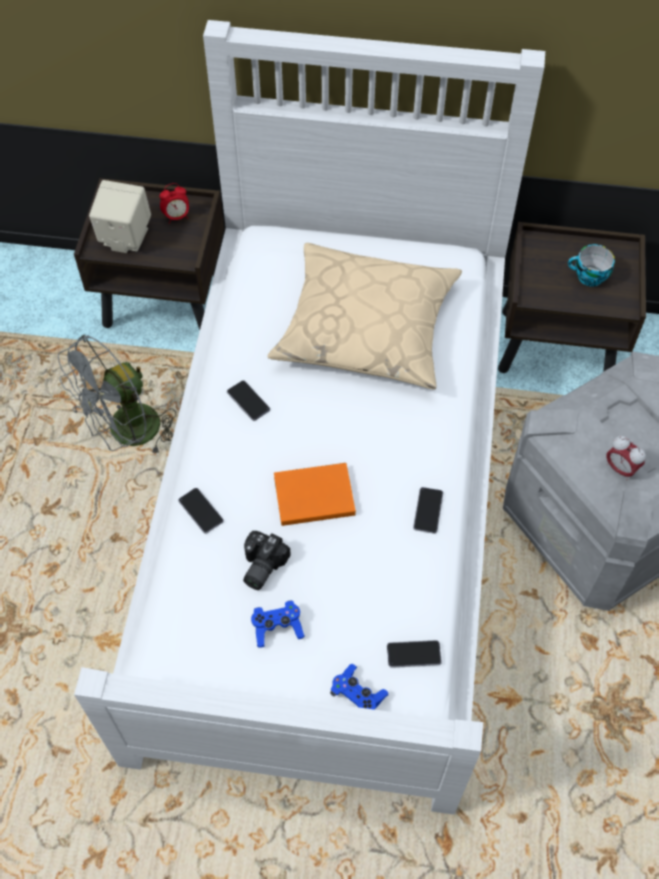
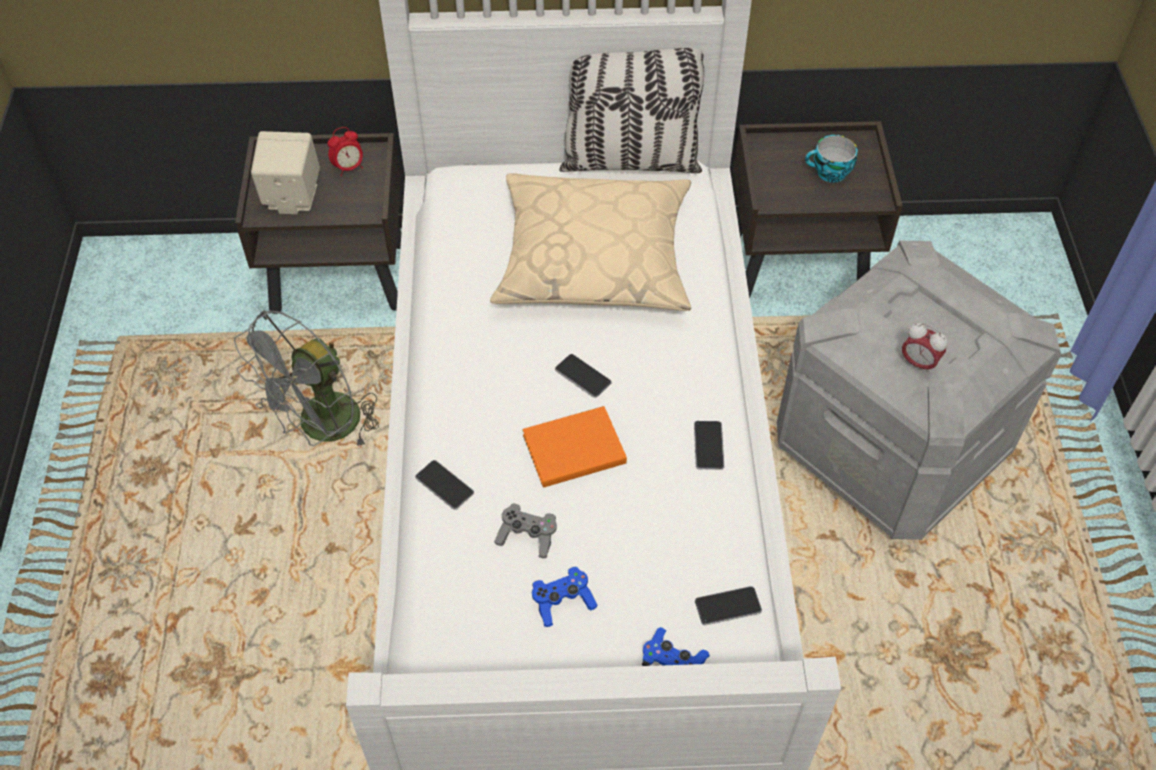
camera: 10 degrees left, 5 degrees down
phone [227,380,270,421] -> phone moved to [555,354,612,398]
camera [243,531,291,590] -> grey game controller [494,503,557,558]
none -> pillow [559,48,704,173]

